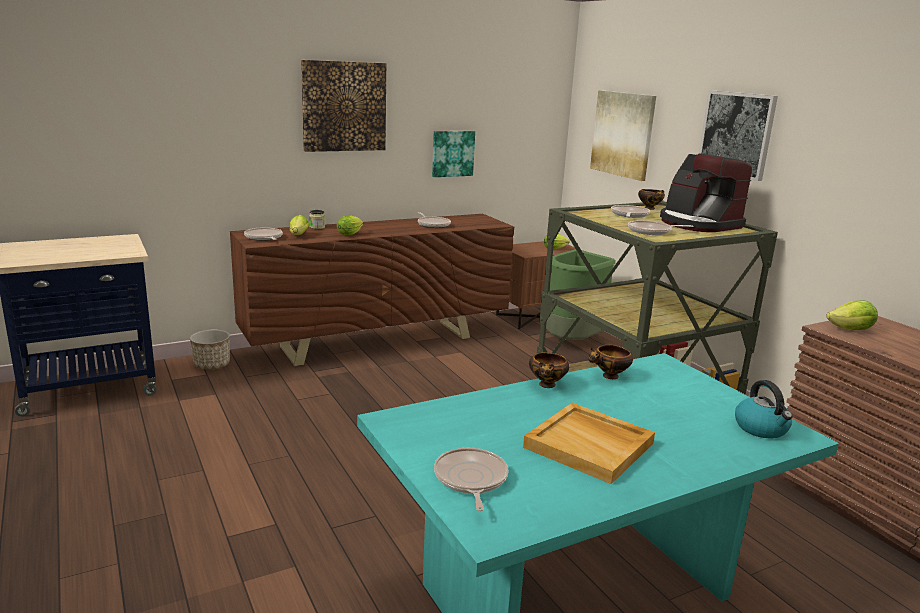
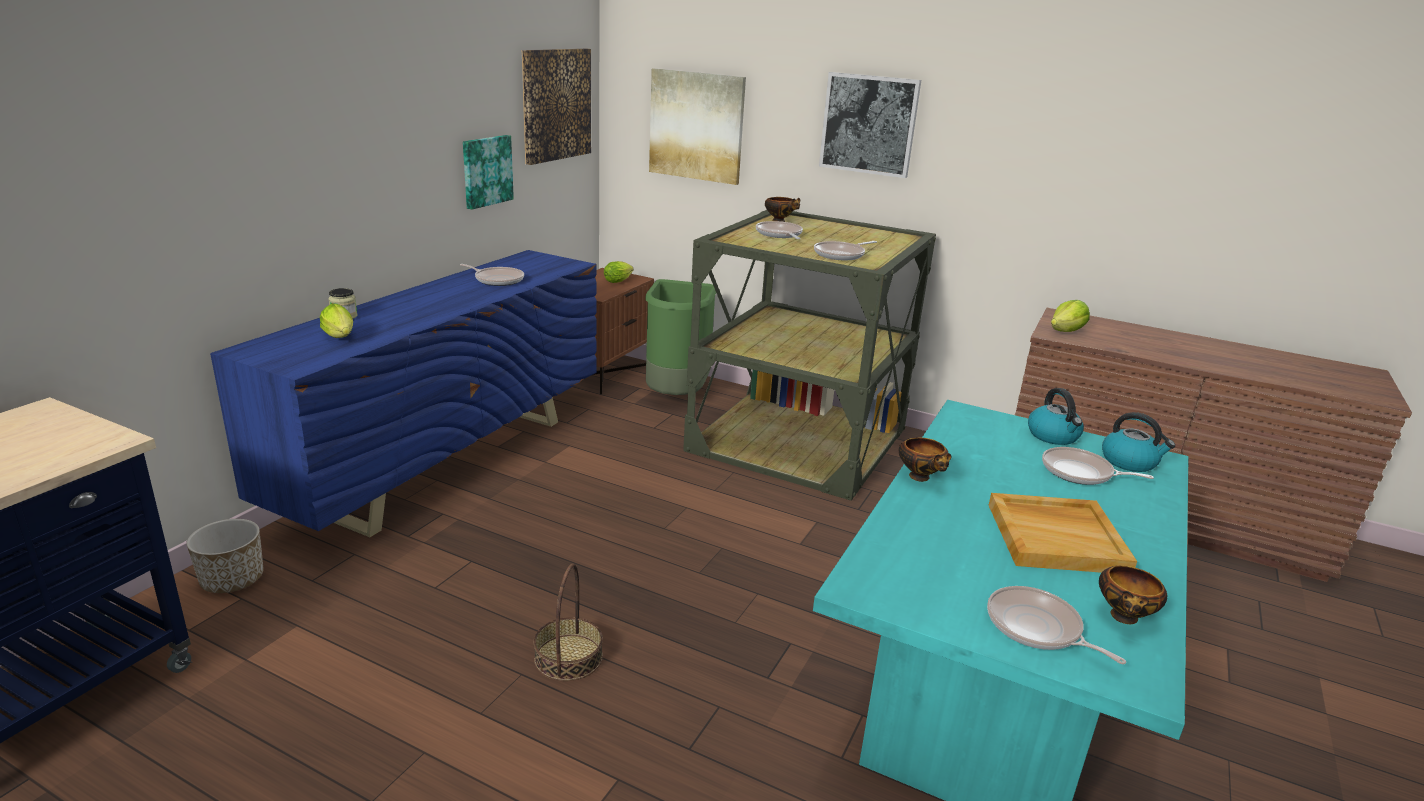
camera: 35 degrees left, 5 degrees up
brown cabinet [230,214,514,366] -> blue cabinet [210,250,597,537]
frying pan [244,227,283,241] -> frying pan moved to [1042,447,1154,485]
picture [301,60,386,152] -> picture moved to [522,49,591,165]
lettuce [337,216,363,236] -> none
bowl [588,345,633,379] -> bowl moved to [1099,565,1167,624]
coffee machine [660,153,752,232] -> none
none -> basket [534,563,603,681]
none -> kettle [1028,388,1084,445]

